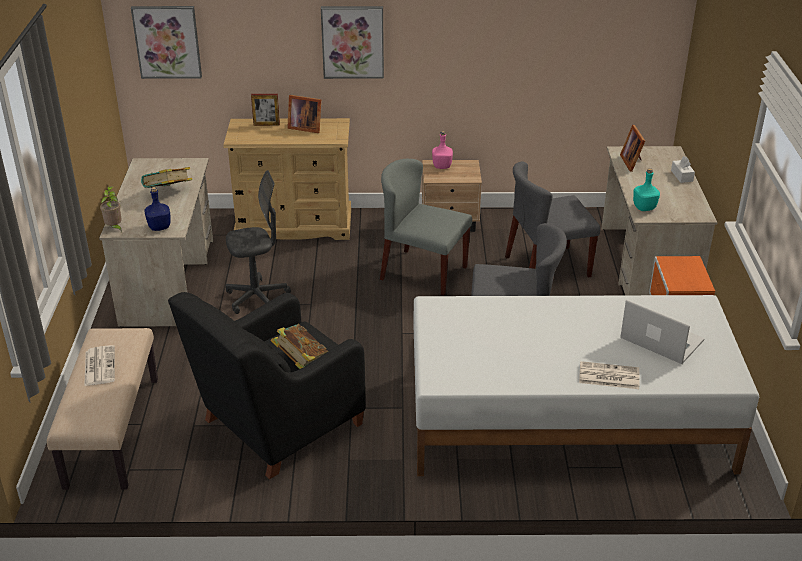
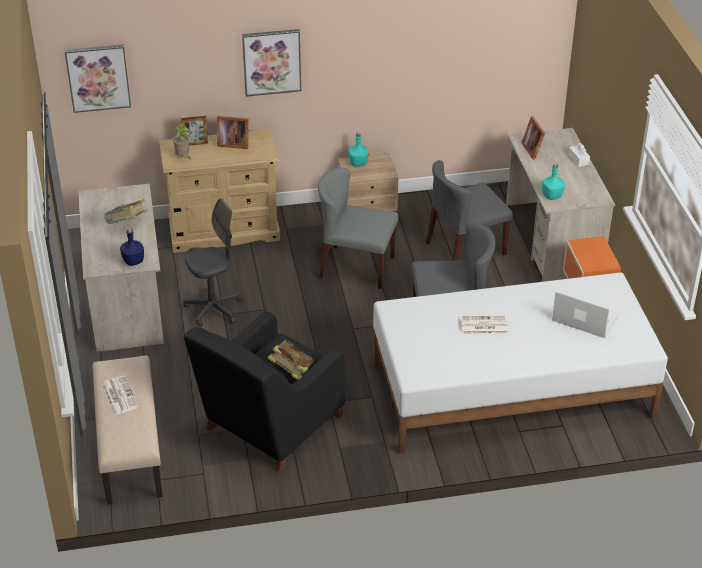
camera: 10 degrees left, 5 degrees up
potted plant [100,186,122,230] -> potted plant moved to [173,123,191,160]
pink bottle [432,131,453,169] -> turquoise bottle [348,133,368,167]
newspaper [579,361,640,389] -> newspaper moved to [460,316,509,334]

